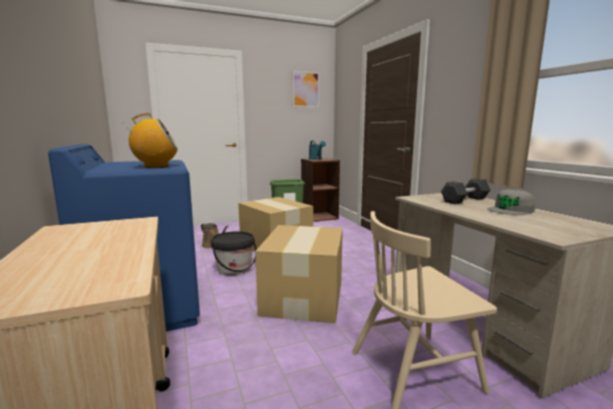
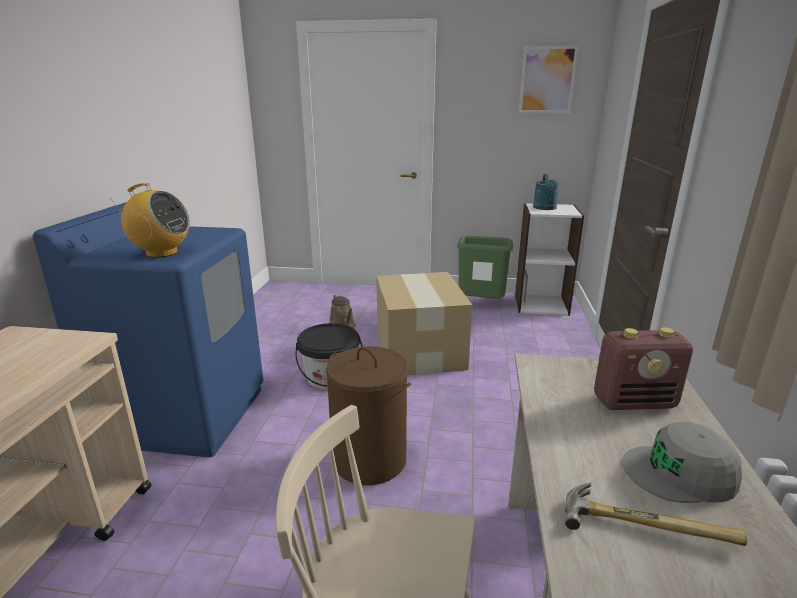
camera: 30 degrees right, 10 degrees up
cardboard box [255,225,343,323] -> brown laundry basket [326,347,411,485]
brown bookcase [301,158,340,222] -> white bookcase [515,203,584,316]
grey dumbbell [441,178,490,204] -> radio [594,327,693,410]
none -> hammer [565,482,747,546]

